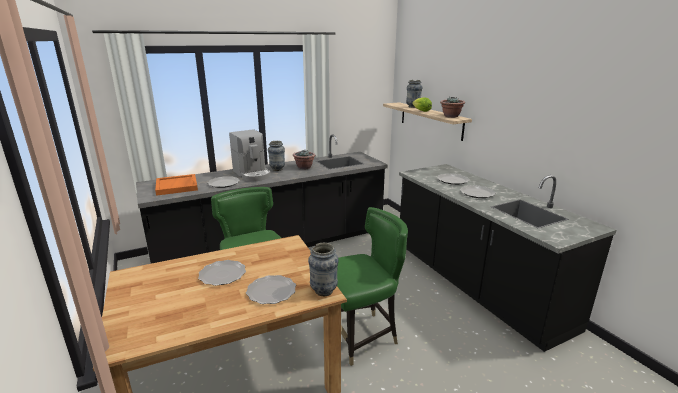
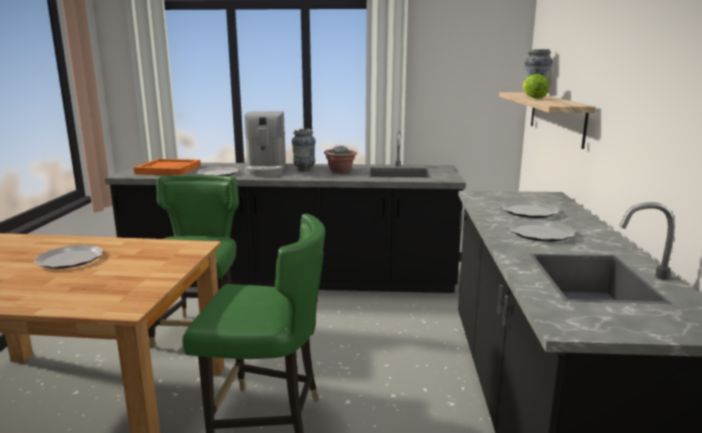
camera: 30 degrees right, 5 degrees down
plate [246,275,296,304] -> none
vase [308,243,339,296] -> none
potted plant [440,96,465,118] -> none

